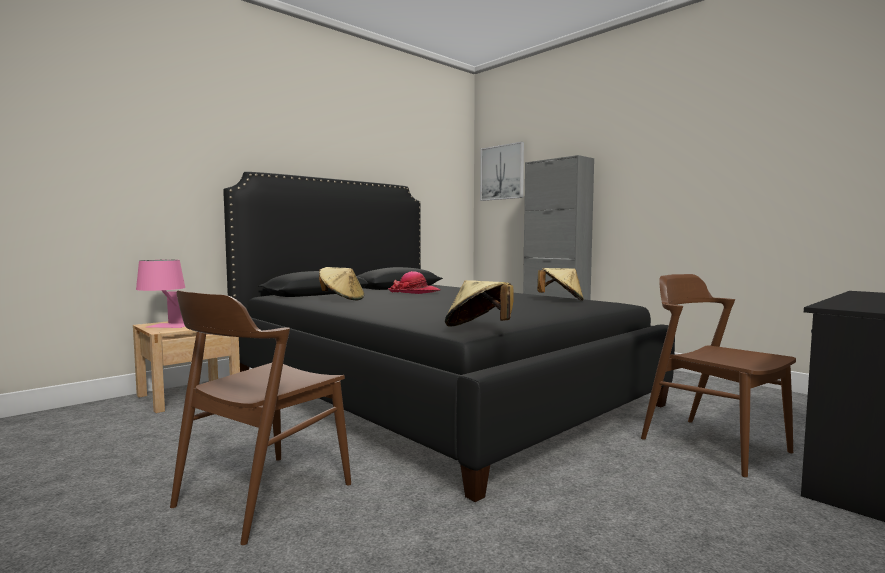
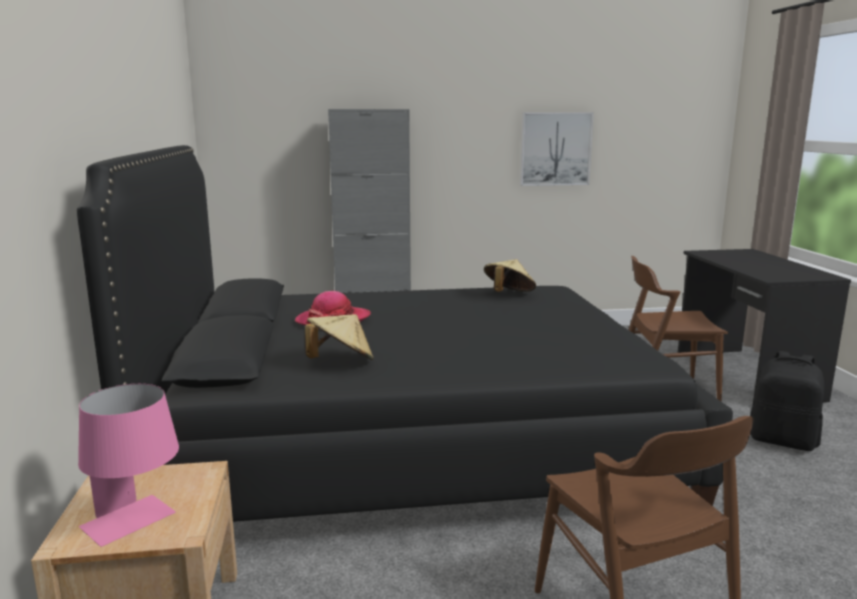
camera: 55 degrees left, 10 degrees up
beige hat [445,280,514,327] -> none
picture [480,142,524,201] -> picture moved to [520,112,594,186]
none -> black backpack [750,351,824,451]

